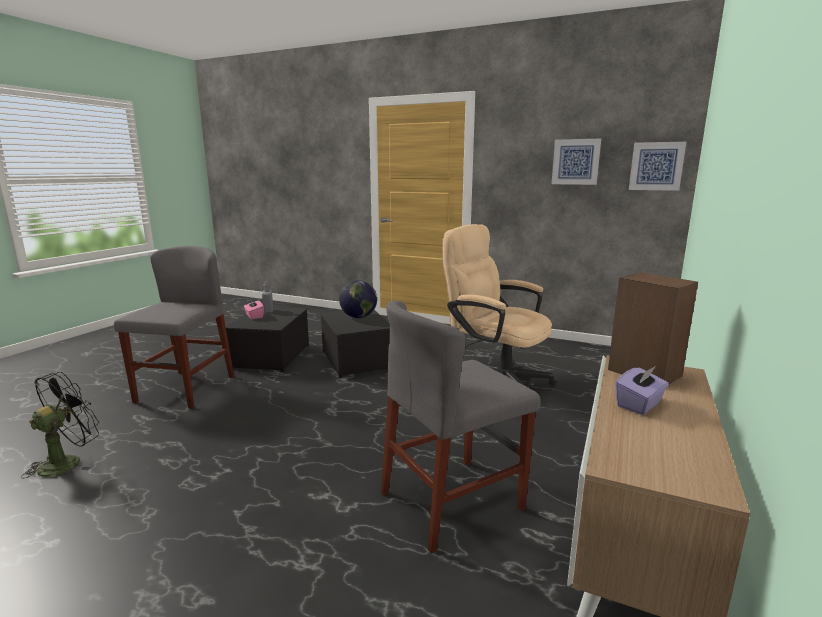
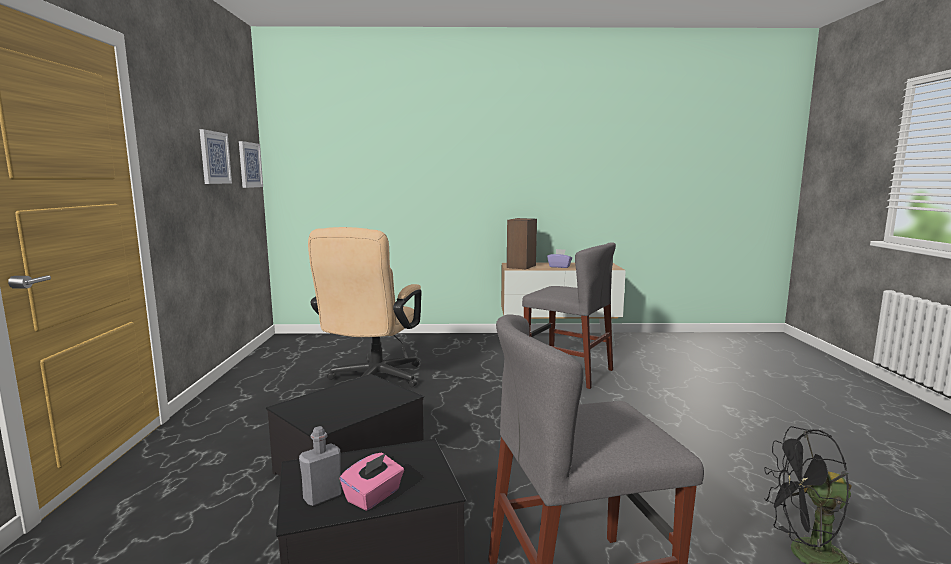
camera: 115 degrees left, 5 degrees down
globe [339,280,377,318] -> none

